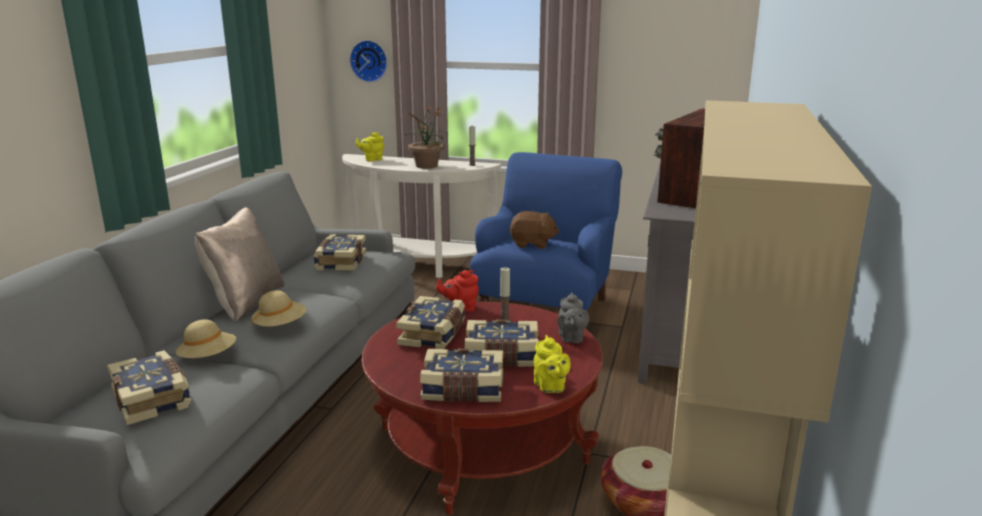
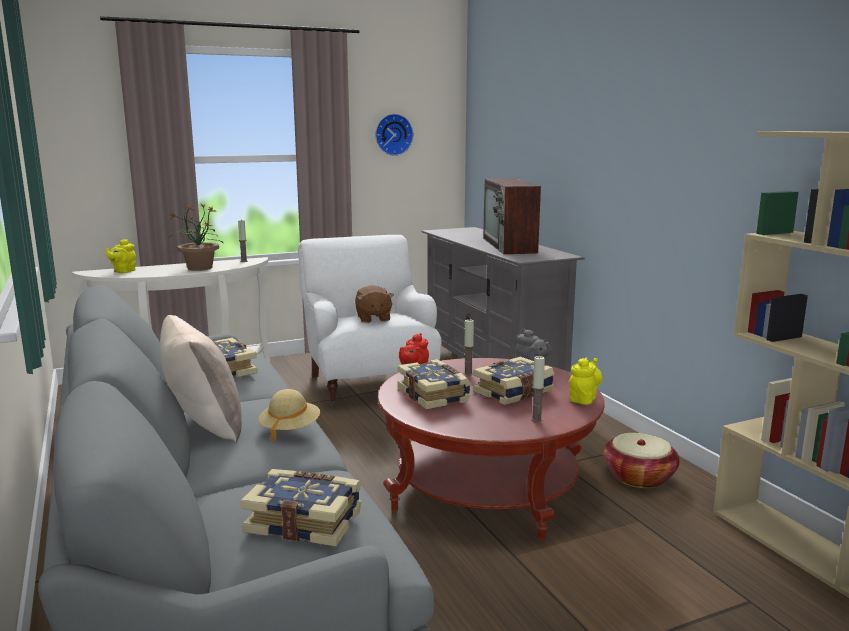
camera: 40 degrees left, 5 degrees down
beige hat [176,319,236,358] -> none
wall clock [350,40,387,82] -> wall clock moved to [375,114,413,156]
book [420,349,503,402] -> candle [531,356,545,422]
blue armchair [470,152,622,311] -> white armchair [298,235,442,406]
brown plush toy [509,211,559,249] -> brown plush toy turned 105 degrees clockwise [355,285,394,323]
yellow teapot [533,335,571,393] -> yellow teapot turned 90 degrees counterclockwise [569,358,602,405]

